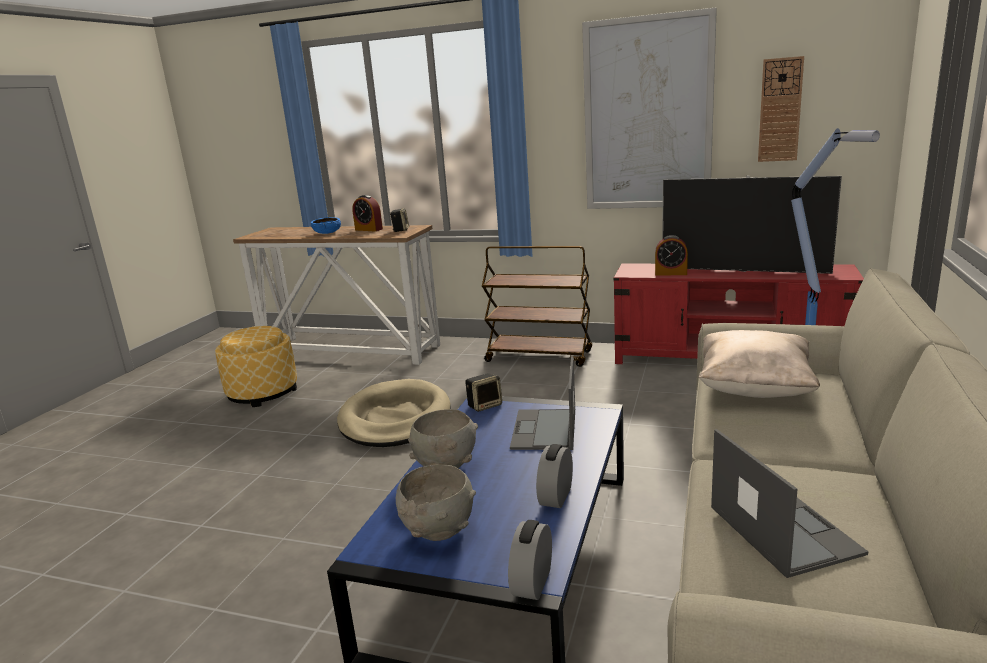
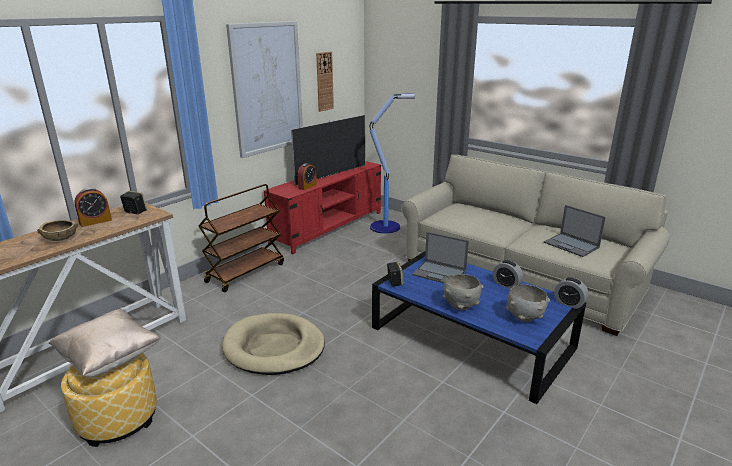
camera: 70 degrees left, 5 degrees up
blue bowl [311,217,341,234] -> brown bowl [37,220,78,241]
beige pillow [698,330,820,398] -> beige pillow moved to [49,309,160,377]
laptop [711,429,868,578] -> laptop turned 135 degrees counterclockwise [544,205,606,257]

